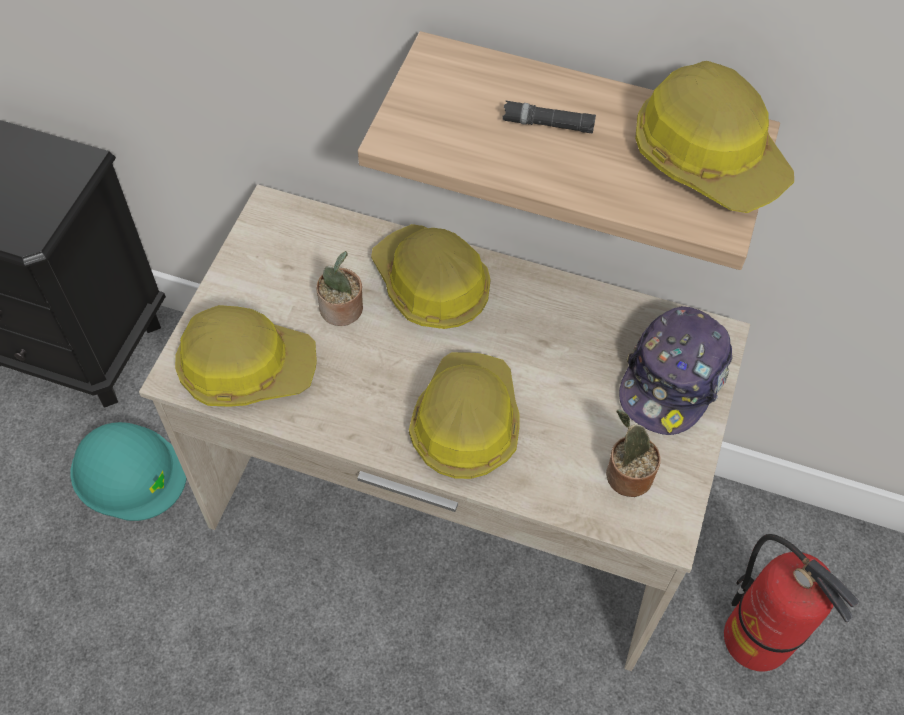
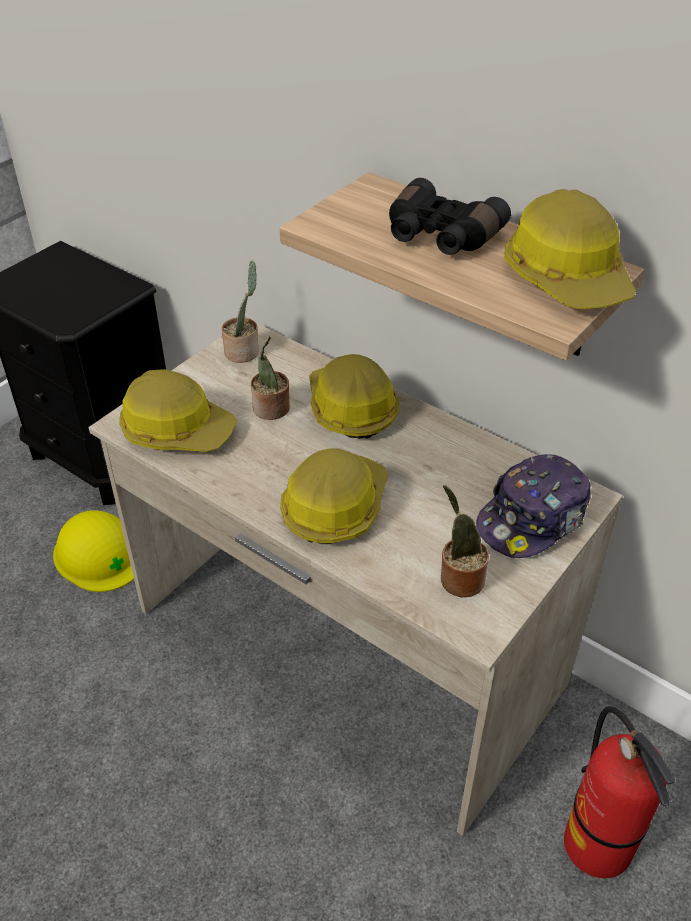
camera: 20 degrees right, 15 degrees down
turquoise hard hat [71,422,187,521] -> yellow hard hat [53,510,134,592]
black flashlight [502,101,596,133] -> black binoculars [389,178,511,255]
none -> potted plant [222,260,259,363]

